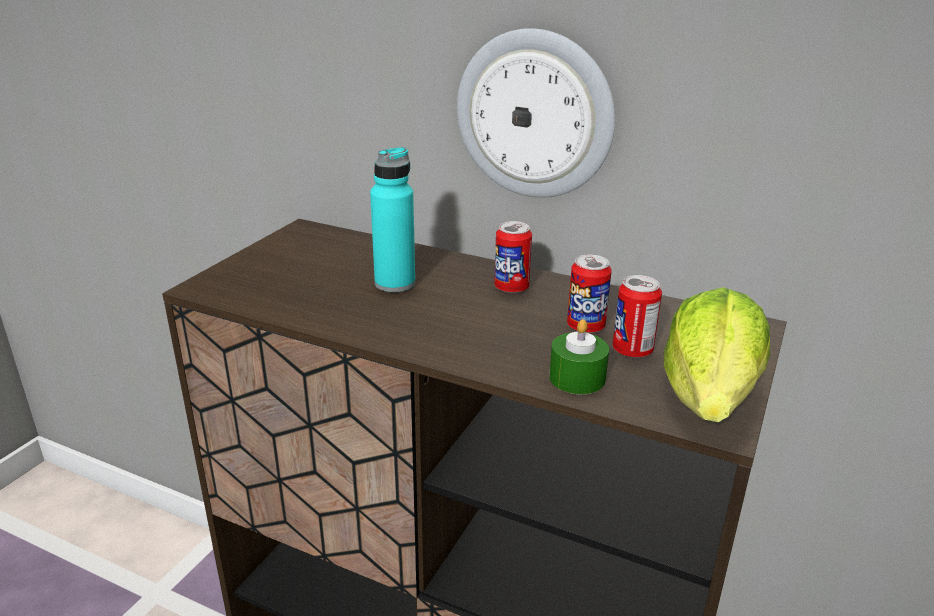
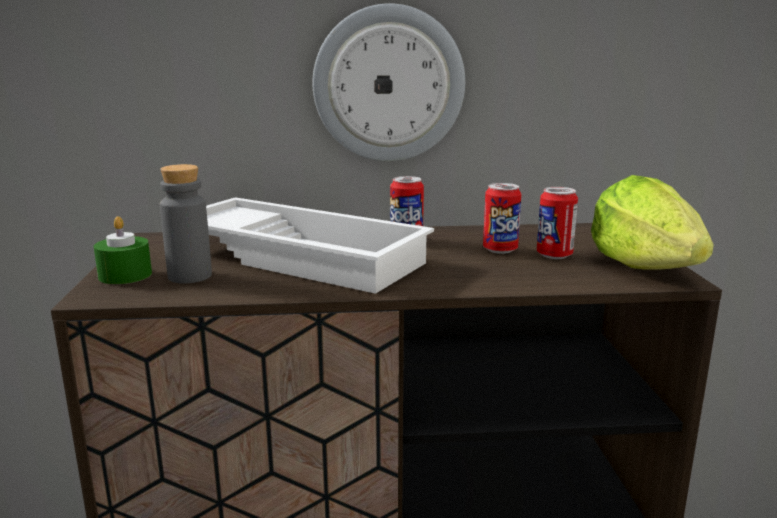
camera: 30 degrees left, 10 degrees down
turquoise bottle [370,147,415,292] -> white tray [206,197,434,294]
green candle [549,319,609,394] -> green candle moved to [94,216,152,284]
none -> grey bottle [160,164,212,284]

